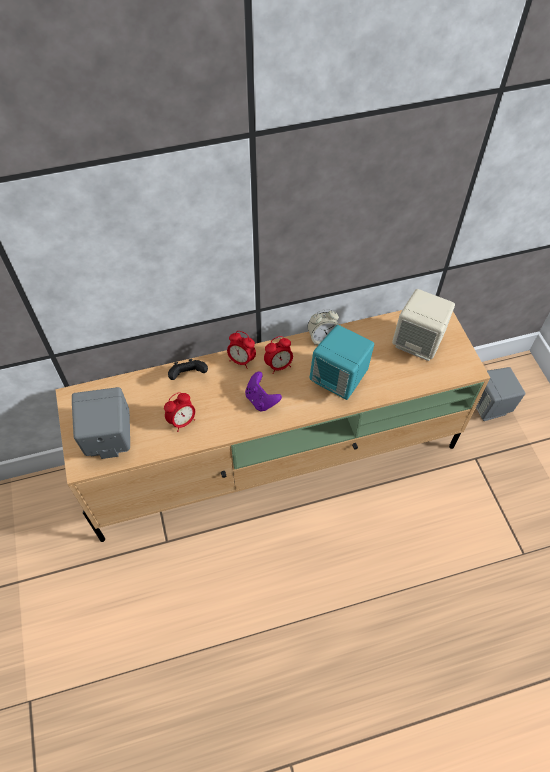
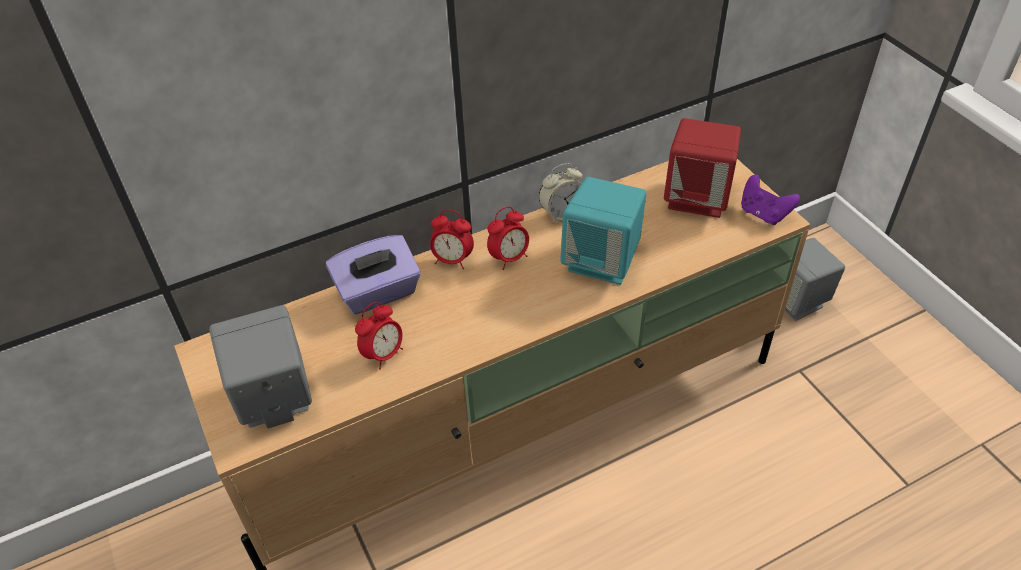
camera: 10 degrees left, 10 degrees down
black game controller [168,359,208,380] -> purple tissue box [326,235,421,315]
purple game controller [245,372,282,411] -> purple game controller moved to [741,174,800,225]
beige speaker [392,289,455,361] -> red speaker [664,118,741,218]

